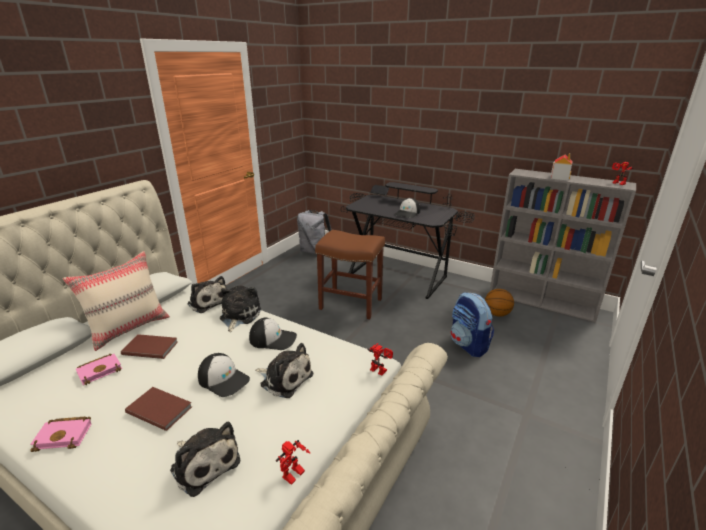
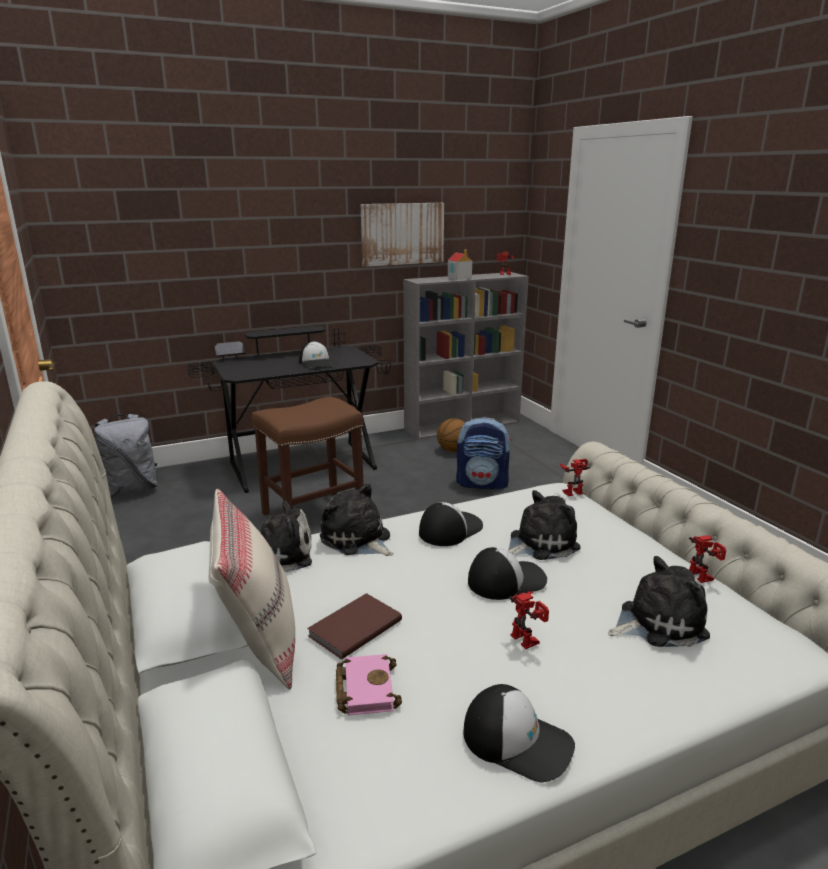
camera: 55 degrees left, 5 degrees down
pink book [30,417,91,452] -> cap [463,684,575,783]
brown book [125,387,192,431] -> toy robot [509,591,549,649]
none -> picture [361,203,444,267]

